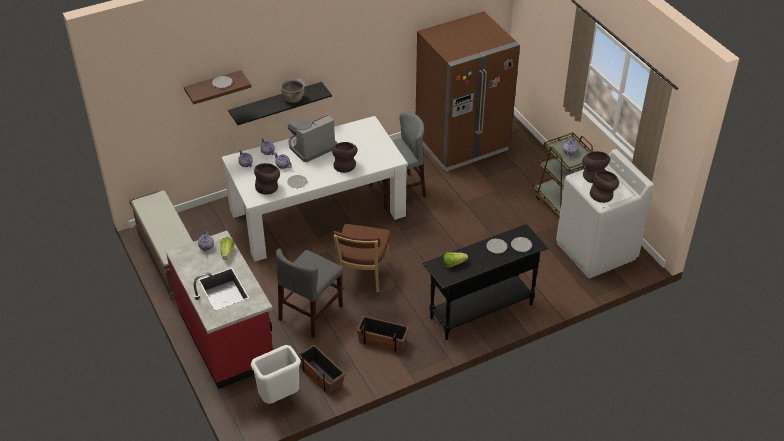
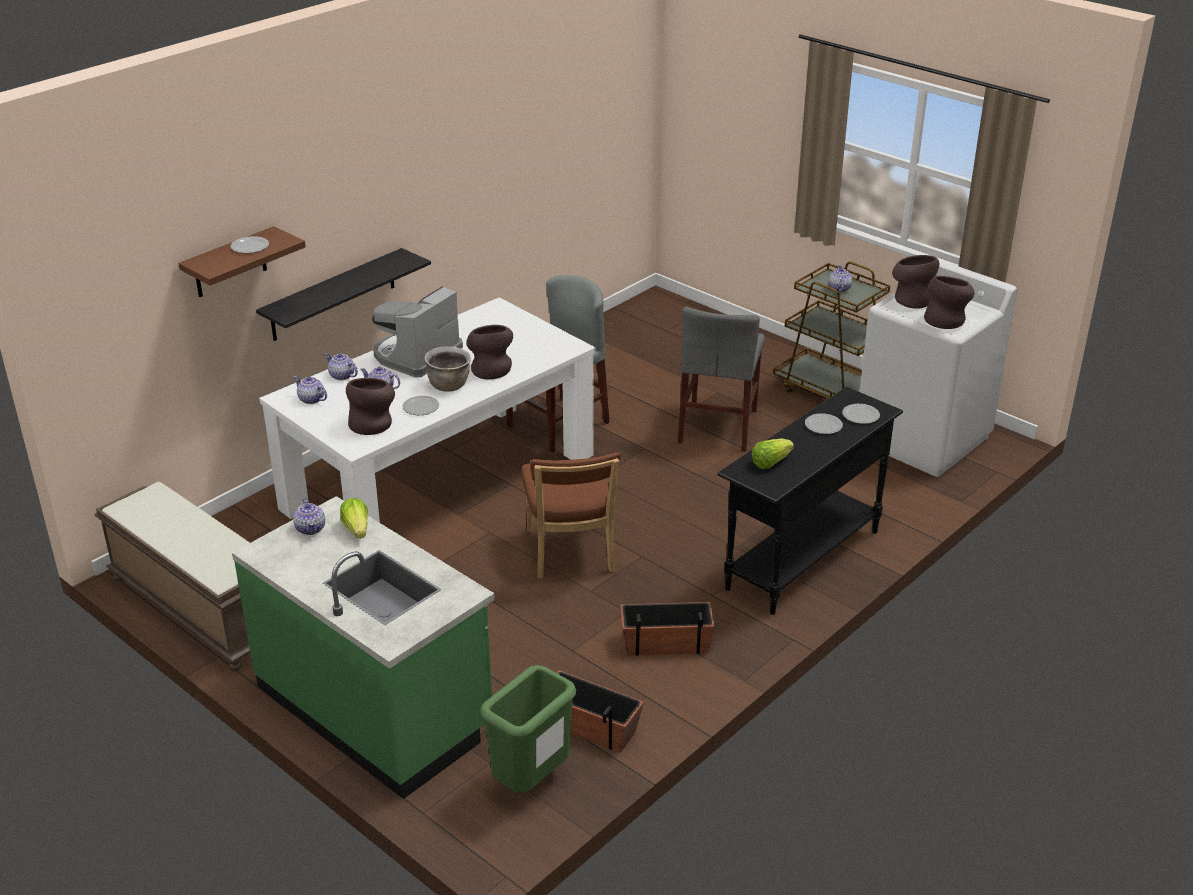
camera: 20 degrees left, 10 degrees down
red counter [166,230,273,389] -> green counter [232,496,495,799]
white trash can [251,345,301,404] -> green trash can [480,665,577,793]
grey chair [276,248,343,338] -> grey chair moved to [678,307,765,452]
brown cooking pot [280,78,305,103] -> brown cooking pot moved to [424,346,471,392]
brown fridge [416,11,520,172] -> none

